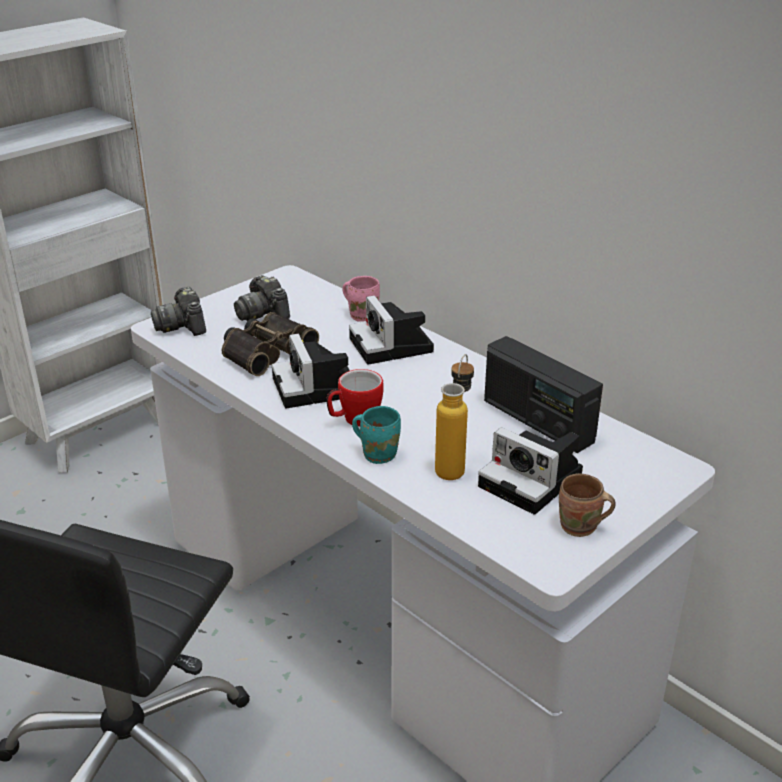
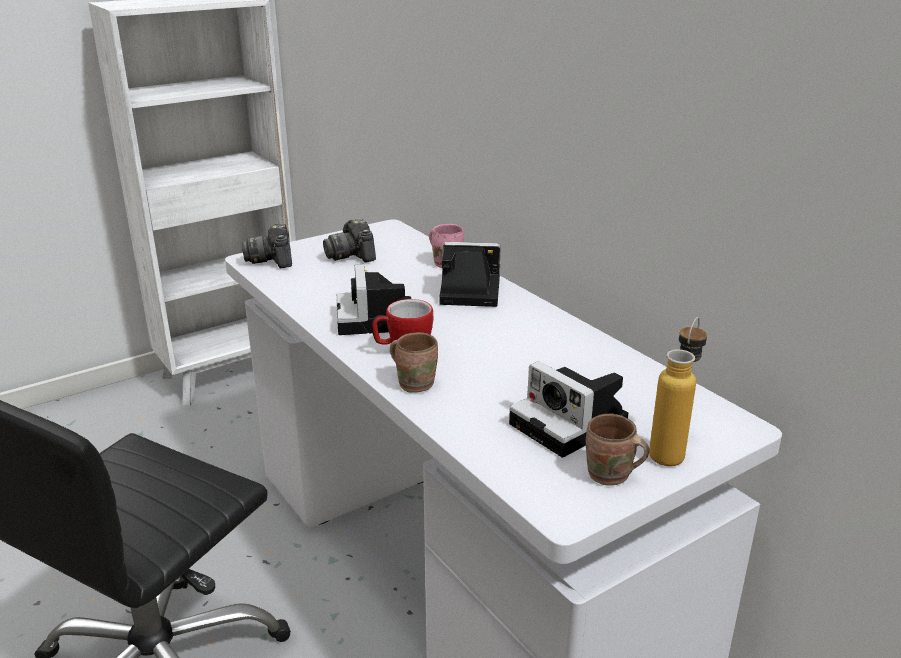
camera: 10 degrees right, 5 degrees down
binoculars [221,312,319,376] -> none
camera [349,295,434,365] -> camera turned 105 degrees clockwise [439,242,501,307]
turquoise mug [352,406,401,464] -> brown mug [390,332,438,392]
bottle [435,354,474,480] -> bottle moved to [649,317,707,466]
radio [484,336,603,453] -> none

